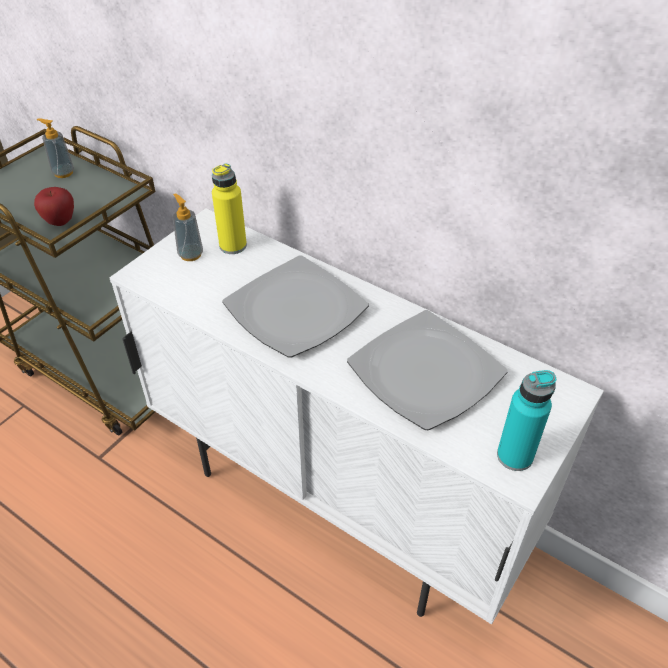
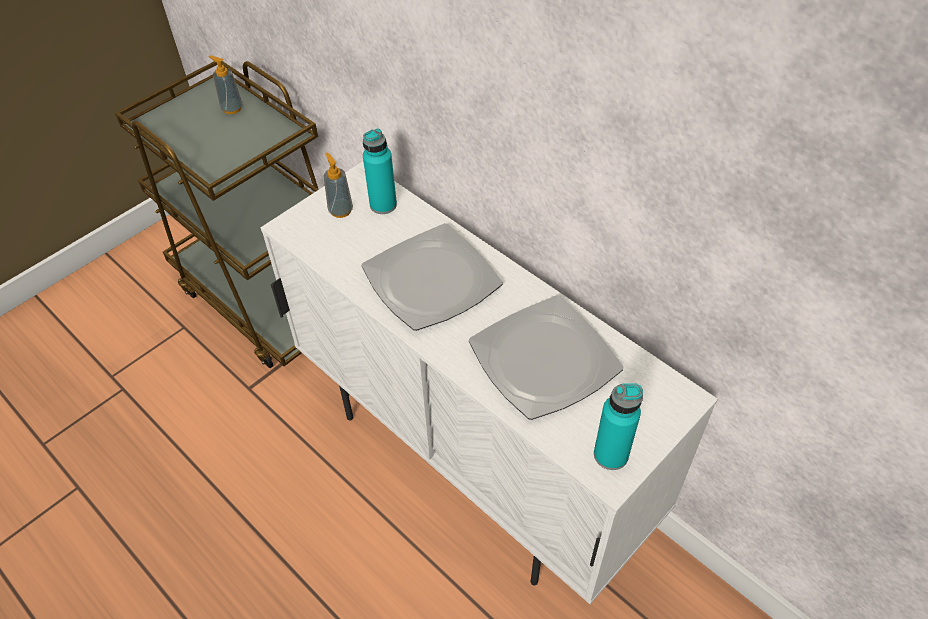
camera: 10 degrees right, 5 degrees up
apple [34,187,74,226] -> none
yellow bottle [212,163,247,254] -> turquoise bottle [363,128,397,214]

